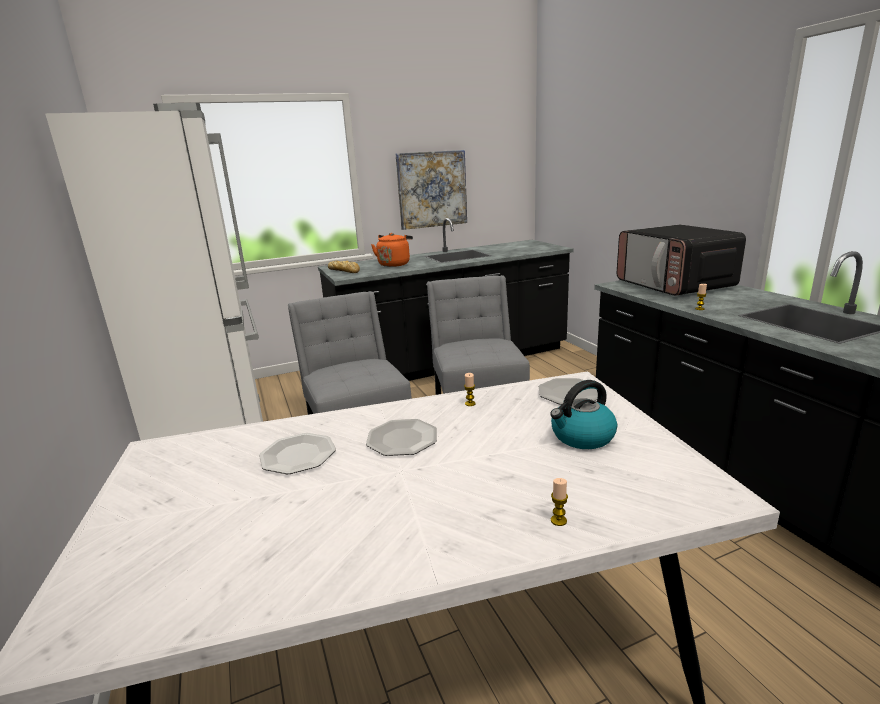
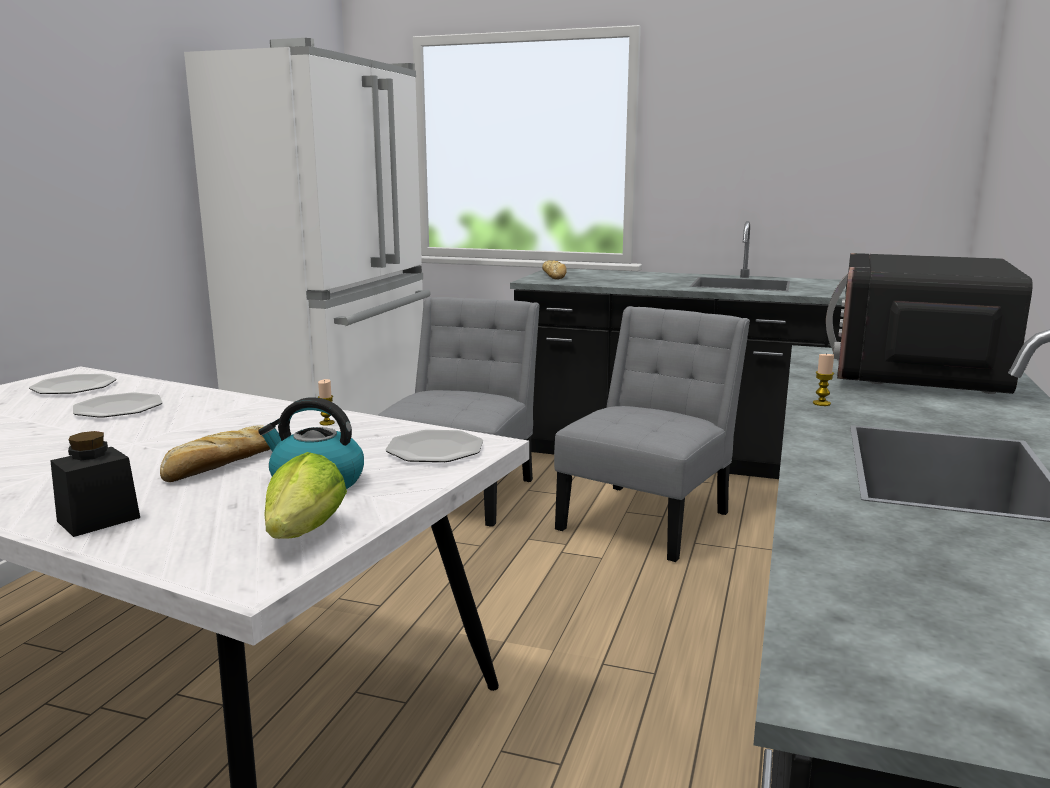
camera: 40 degrees right, 5 degrees down
plate [366,419,437,456] -> plate moved to [29,374,117,394]
orange kettle [371,233,413,267] -> none
picture [396,150,467,230] -> none
candle [551,478,568,526] -> black jar [50,431,140,537]
none -> bread [160,425,270,482]
none -> lettuce [264,452,347,539]

